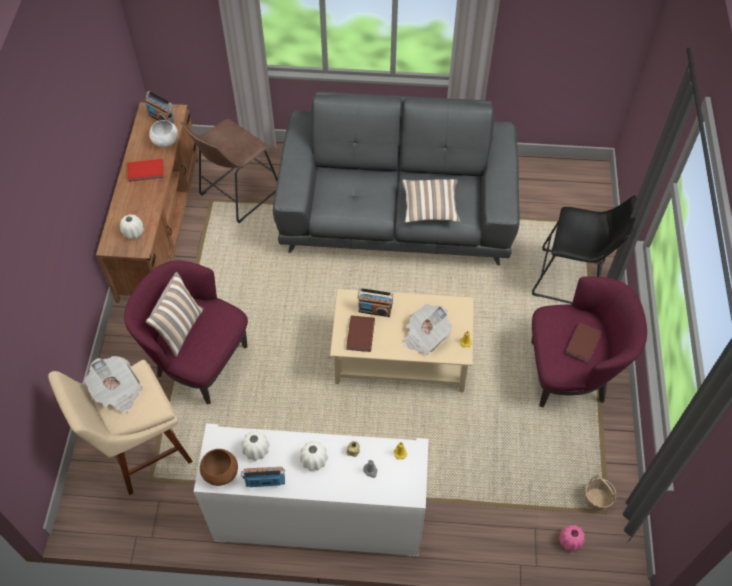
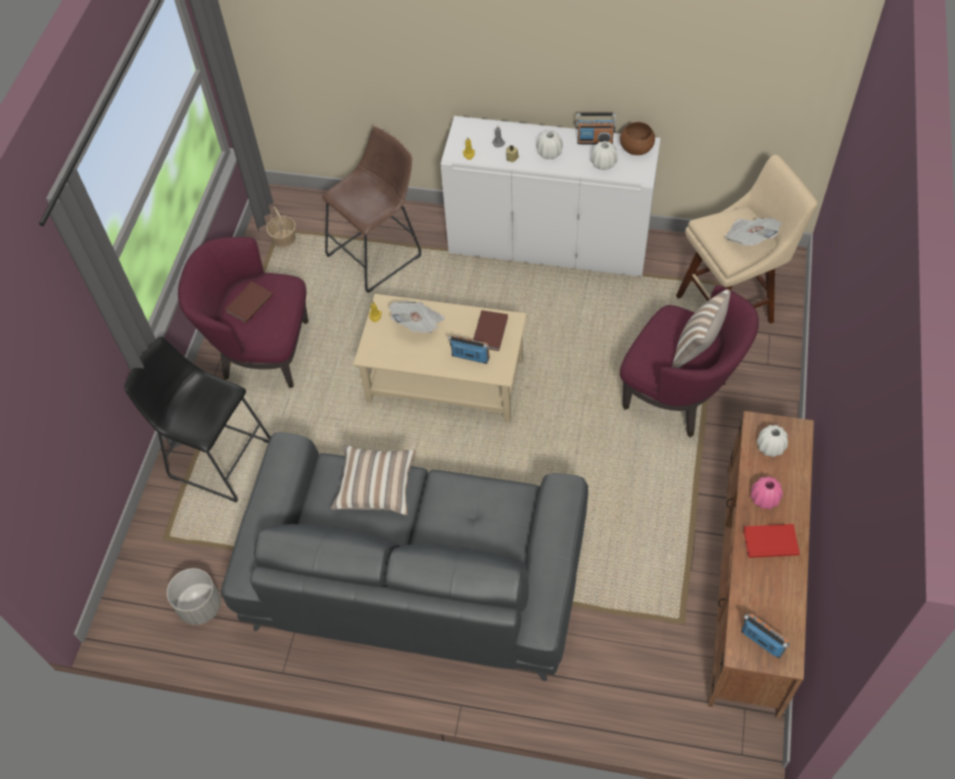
camera: 170 degrees left, 0 degrees up
white bowl [149,120,178,147] -> none
brown stool [181,119,278,223] -> brown stool moved to [322,126,422,293]
pink vase [559,525,585,552] -> pink vase moved to [750,476,783,509]
none -> grey planter [167,568,221,625]

